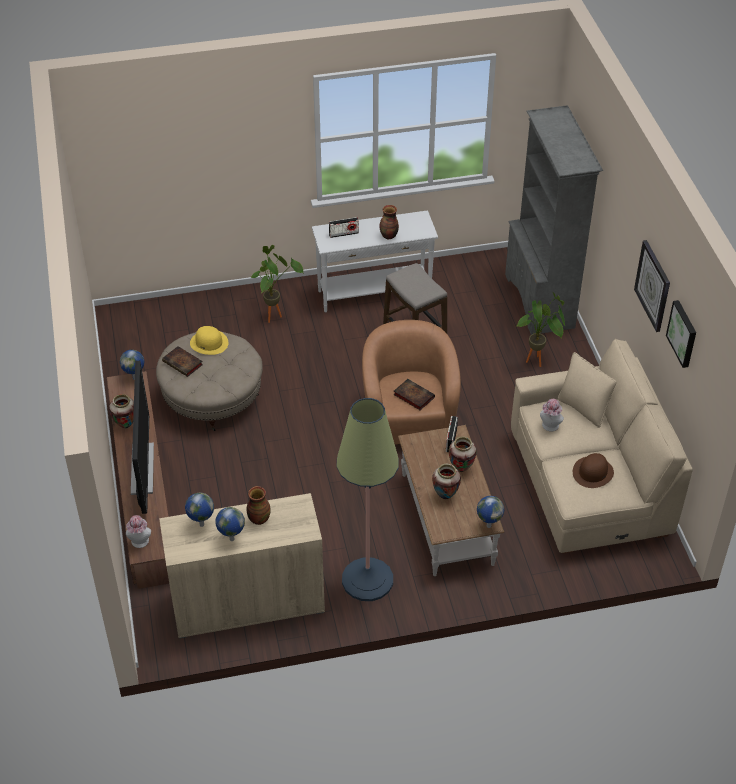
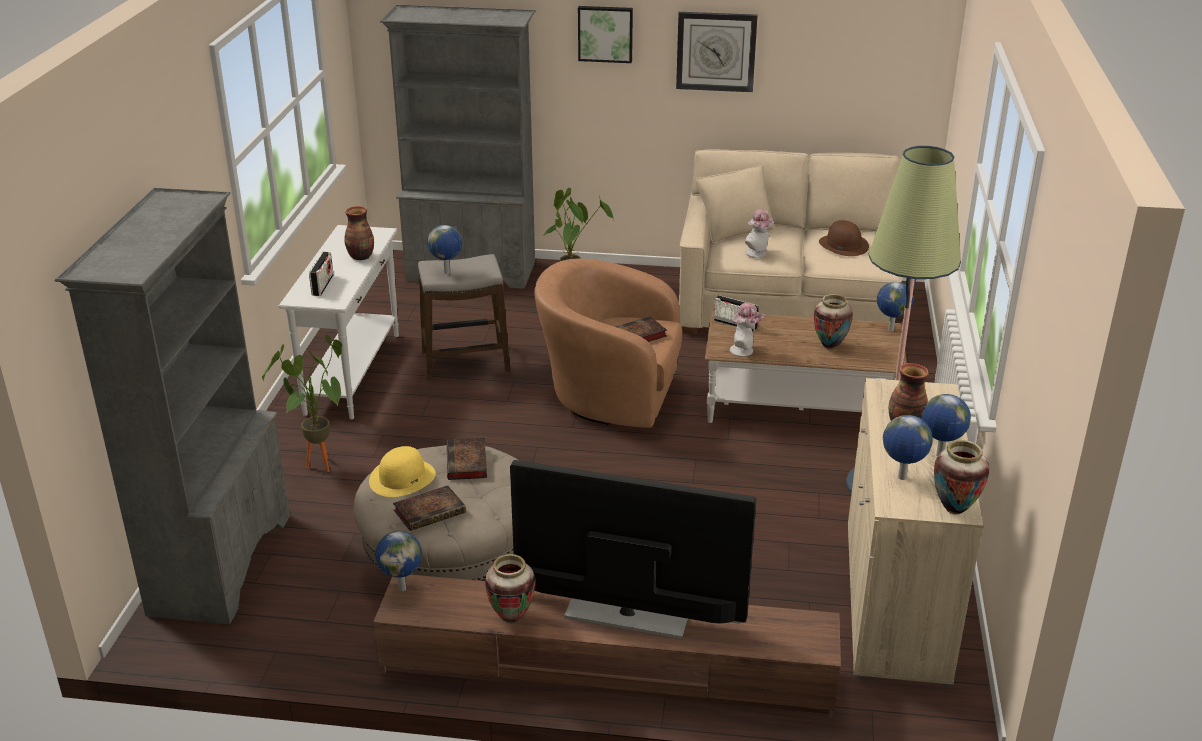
camera: 70 degrees left, 15 degrees down
hat [126,515,151,548] -> hat moved to [730,303,764,356]
vase [449,437,477,472] -> vase moved to [934,440,989,515]
picture [666,300,696,368] -> picture moved to [578,6,633,63]
none -> grey bookcase [54,188,290,624]
none -> globe [427,225,462,274]
none -> book [447,438,487,480]

